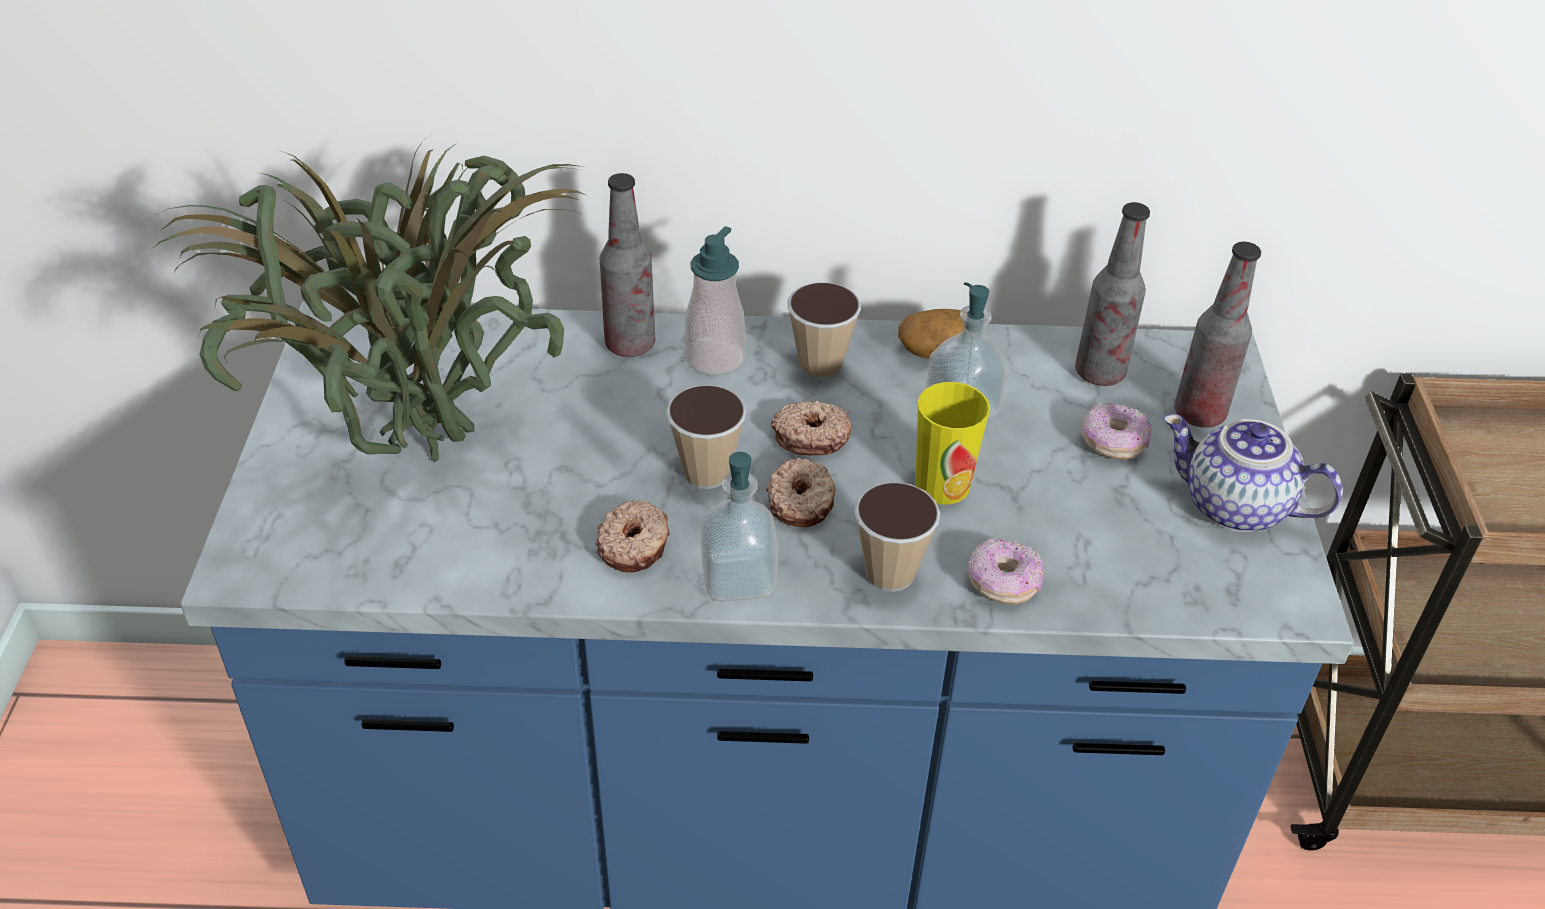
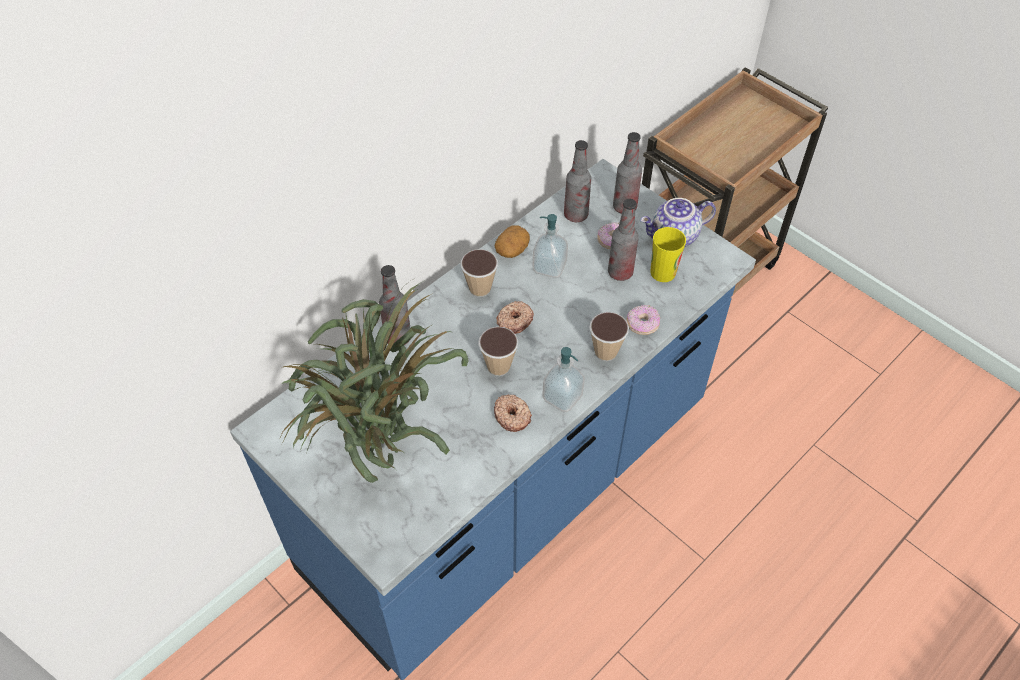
camera: 45 degrees left, 10 degrees up
soap dispenser [684,226,746,375] -> none
donut [766,458,835,527] -> none
cup [915,382,990,504] -> cup moved to [651,227,686,282]
none -> bottle [608,199,639,281]

